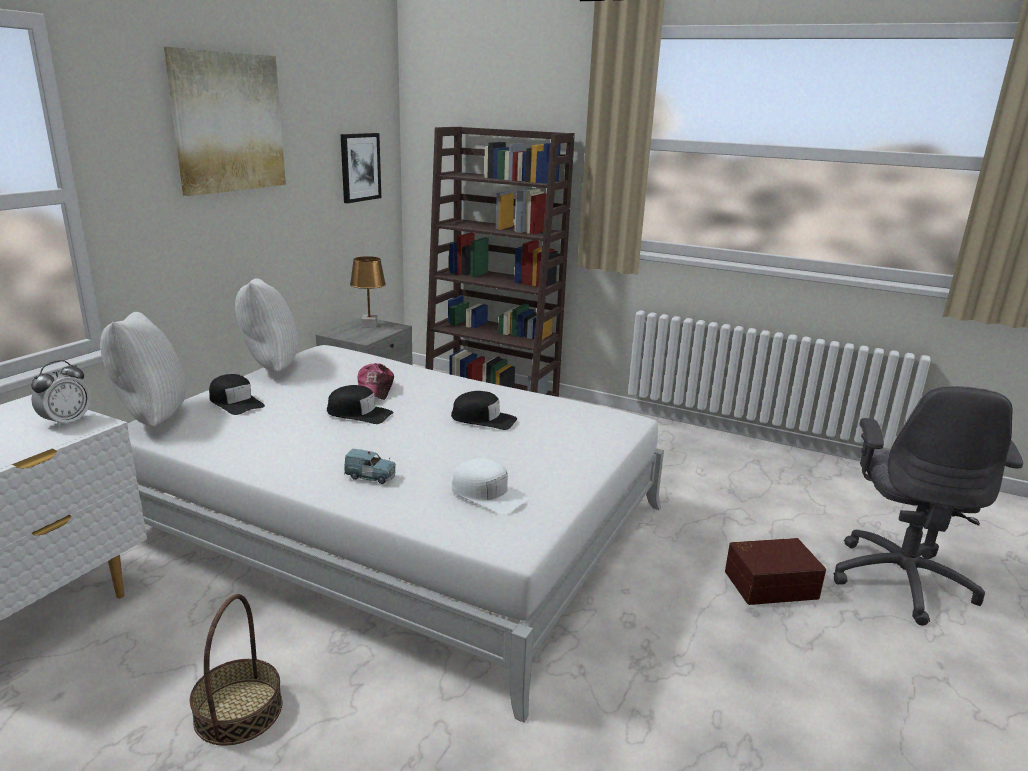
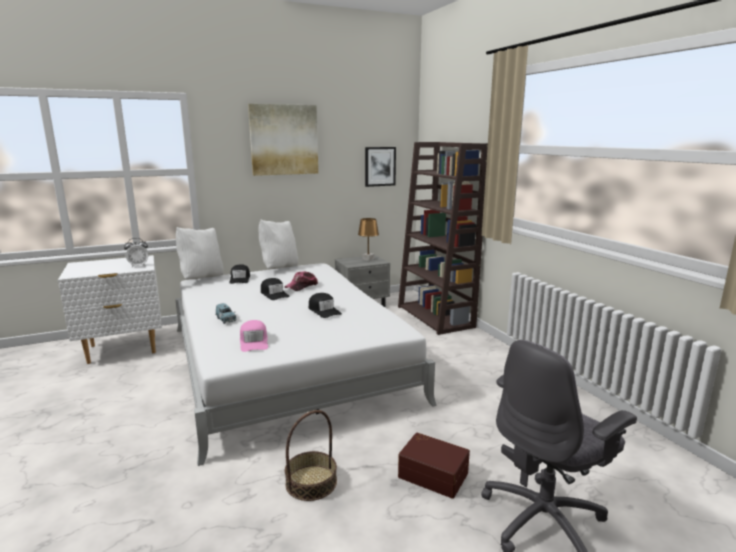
camera: 40 degrees right, 5 degrees down
basket [190,594,283,746] -> basket moved to [285,410,337,501]
white cap [452,458,529,515] -> pink cap [240,320,268,352]

